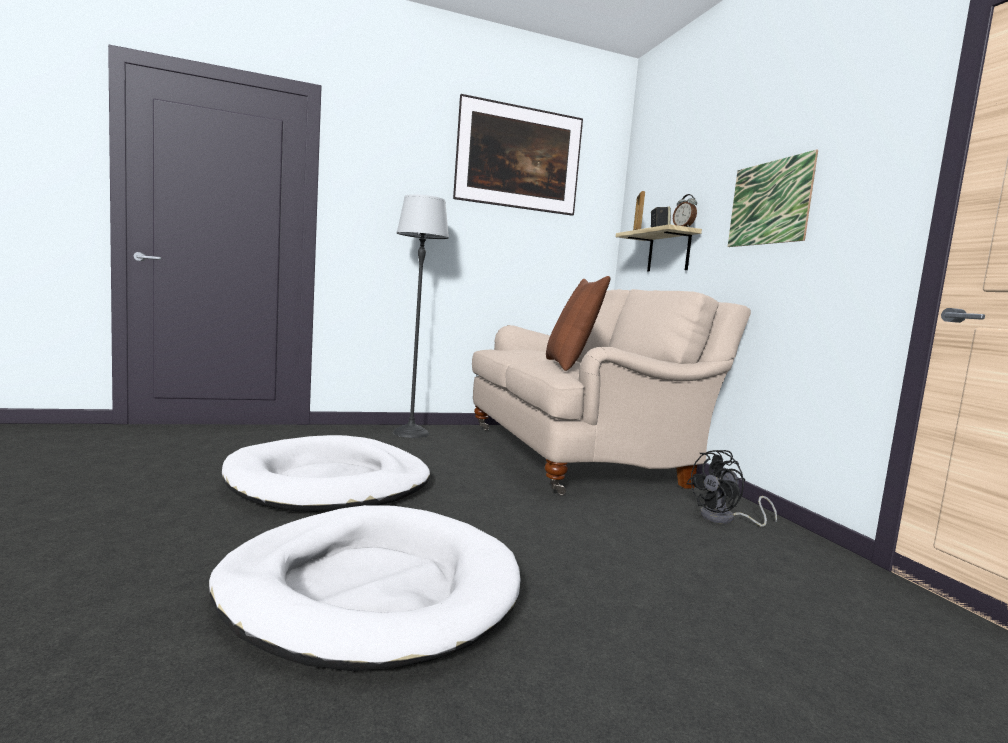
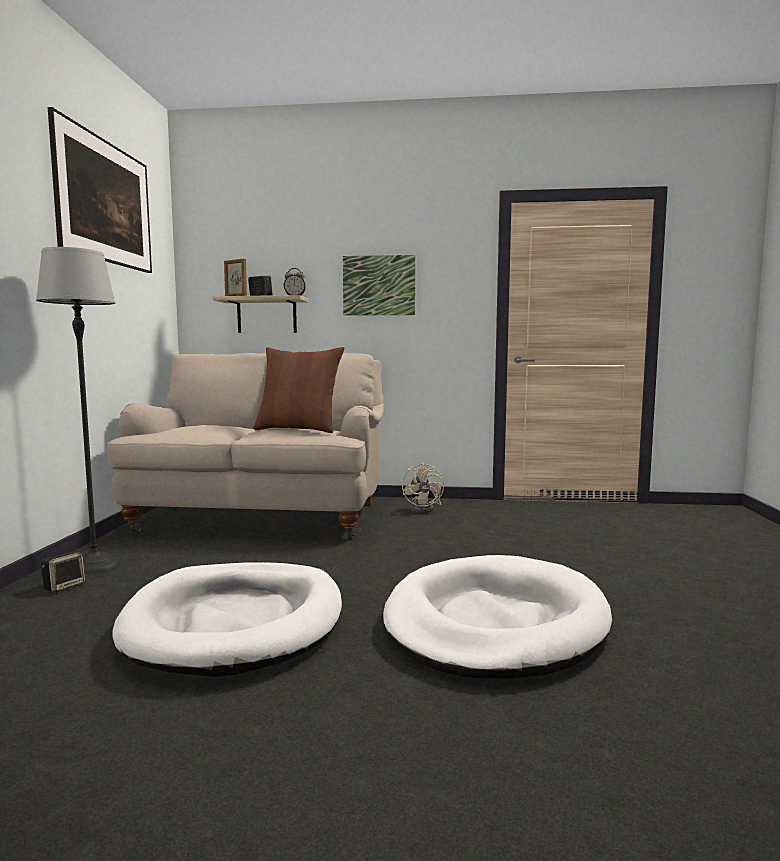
camera: 65 degrees left, 0 degrees up
black fan [687,450,777,527] -> beige fan [402,463,444,513]
none -> speaker [41,552,85,593]

